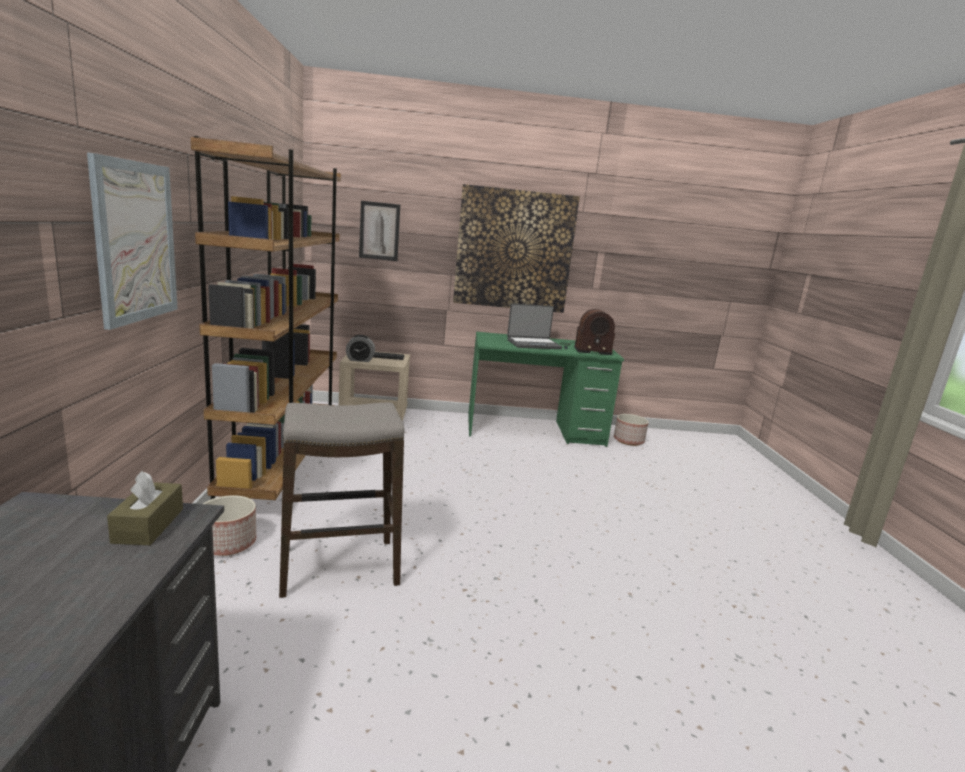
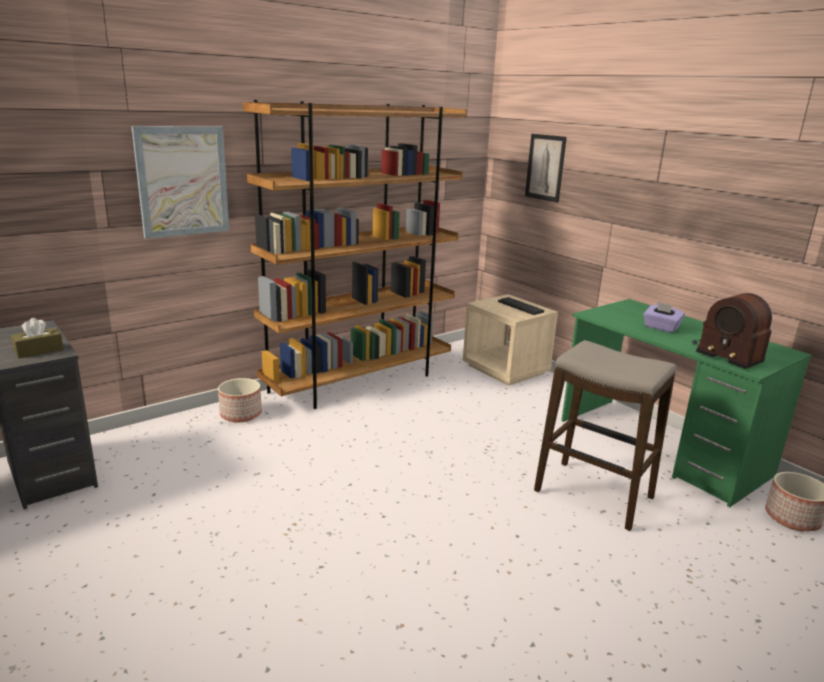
camera: 55 degrees right, 5 degrees up
stool [279,403,405,598] -> stool moved to [534,340,676,531]
alarm clock [346,335,375,362] -> none
picture [453,184,580,313] -> none
laptop [507,303,562,349] -> purple tissue box [643,302,685,333]

